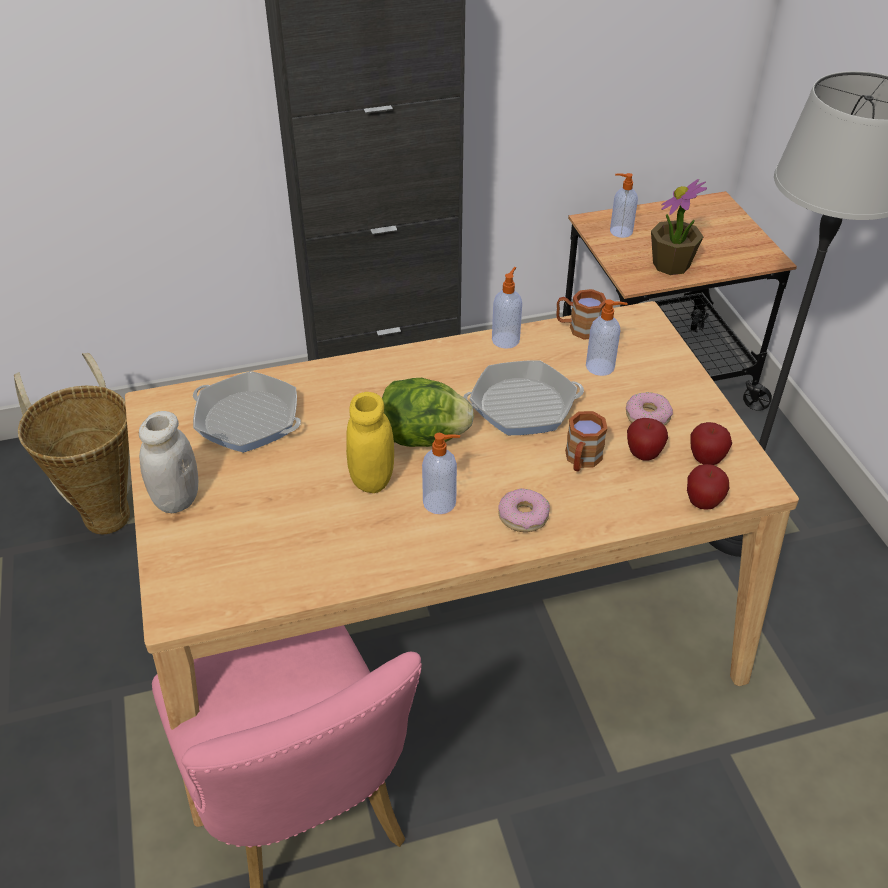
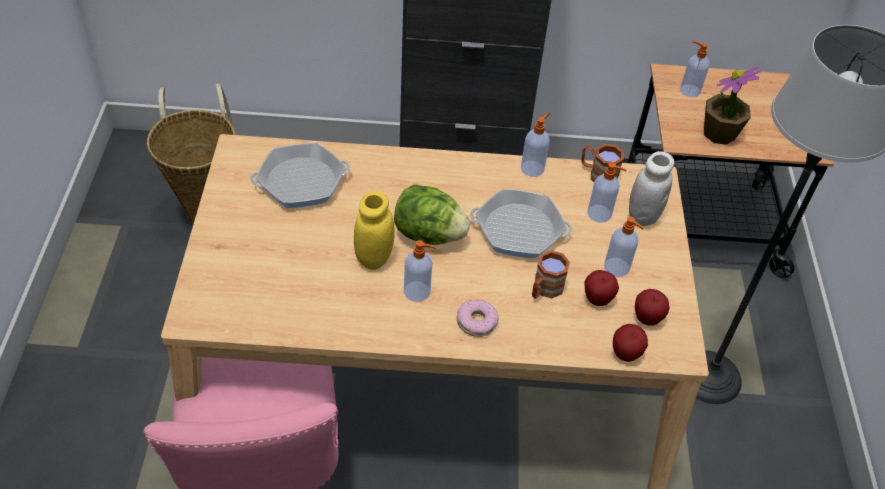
camera: 15 degrees right, 5 degrees up
white jar [139,411,198,513] -> white jar moved to [629,151,674,226]
frying pan [193,371,301,453] -> frying pan turned 60 degrees counterclockwise [250,143,350,208]
donut [626,392,673,426] -> soap dispenser [604,216,644,277]

